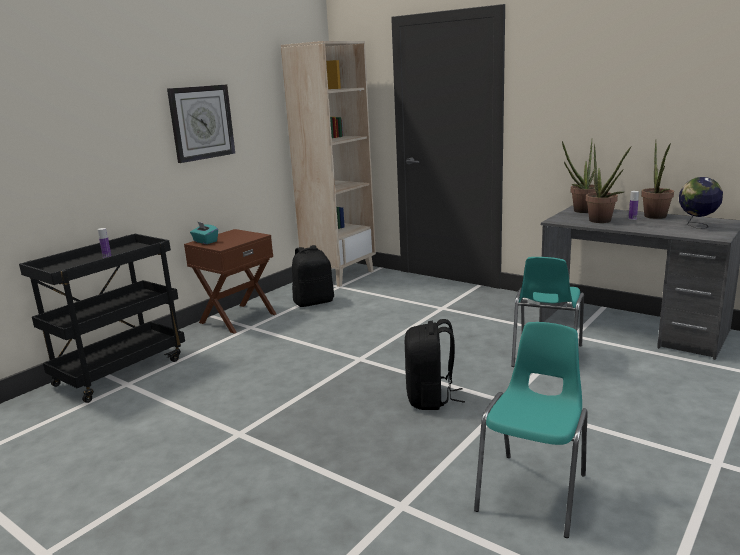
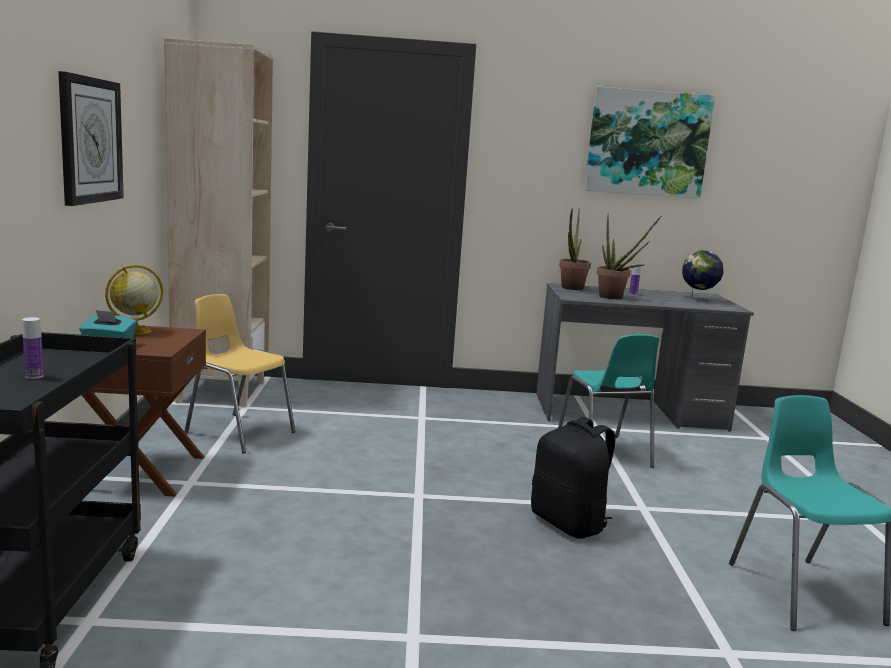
camera: 40 degrees left, 5 degrees down
black backpack [292,245,334,307] -> yellow chair [184,294,295,454]
potted plant [641,140,674,219] -> none
none -> globe [105,265,163,335]
none -> picture [585,86,715,199]

